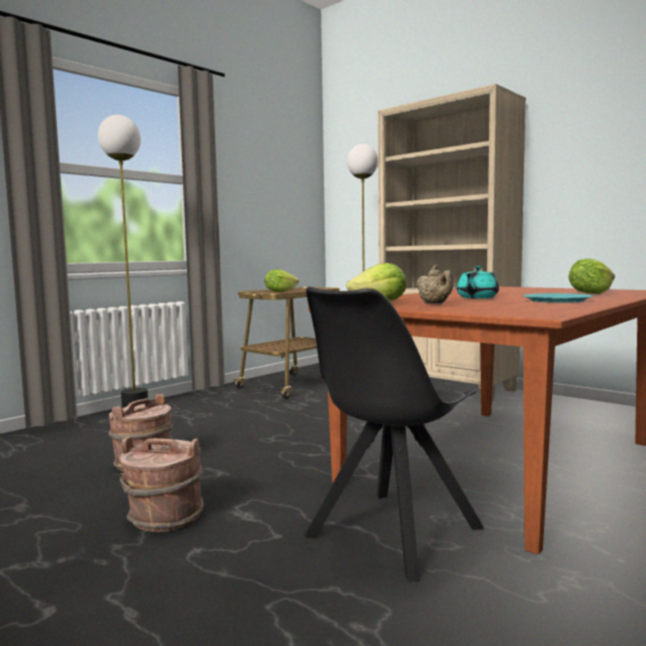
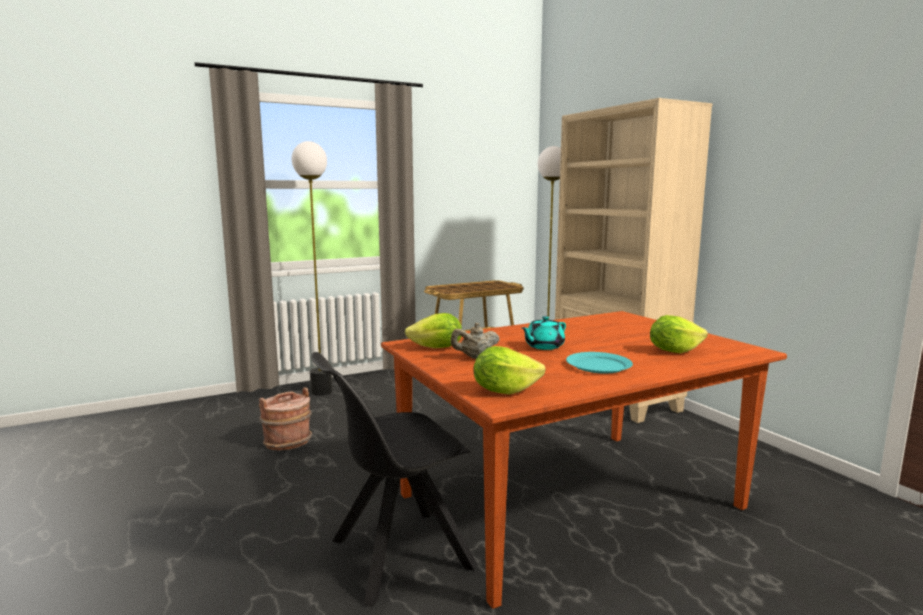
camera: 20 degrees right, 5 degrees up
brown bucket [119,436,203,532] -> none
lettuce [265,269,299,292] -> lettuce moved to [474,346,545,395]
beige teapot [416,265,453,304] -> beige teapot turned 75 degrees clockwise [451,323,500,359]

